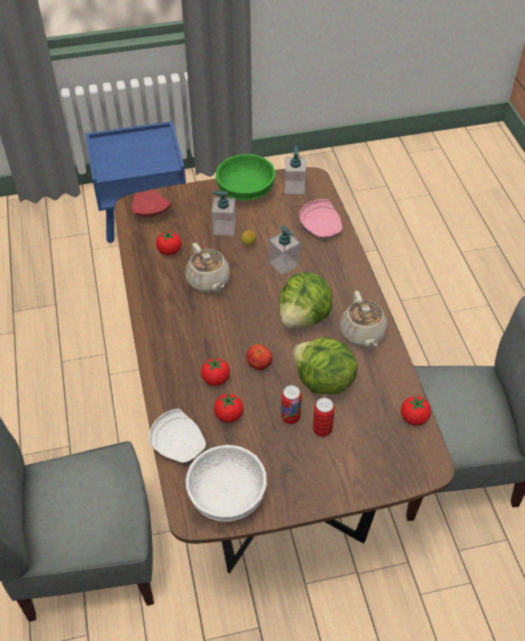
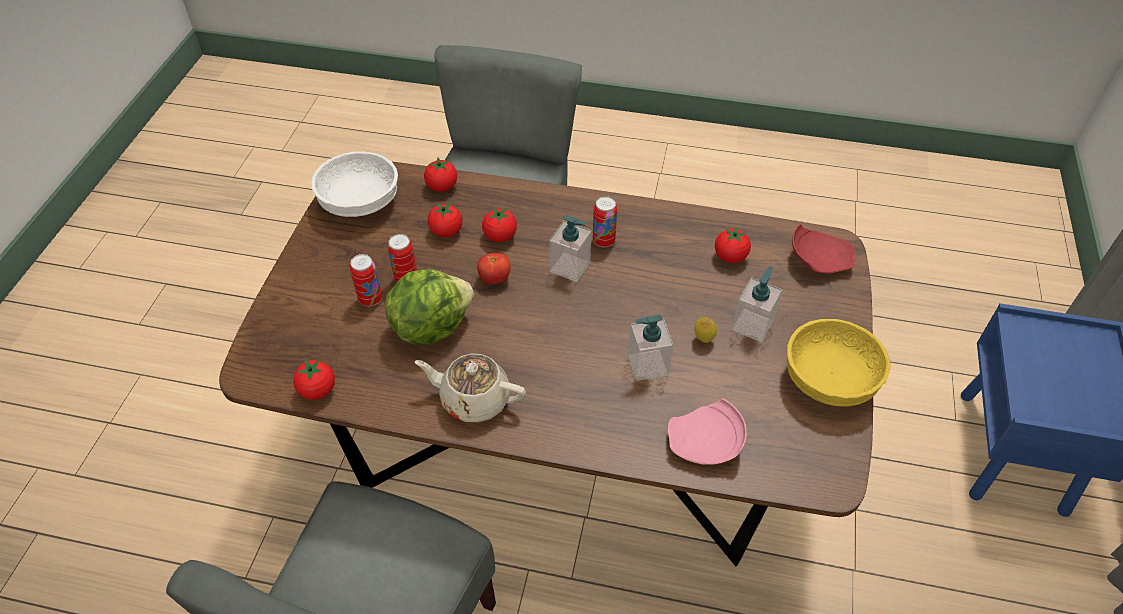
camera: 115 degrees right, 0 degrees up
white plate [149,409,206,463] -> tomato [424,158,457,192]
beige teapot [185,243,231,292] -> none
green bowl [216,154,276,200] -> yellow bowl [787,319,891,407]
lettuce [279,272,332,328] -> none
soap dispenser [285,145,306,194] -> soap dispenser moved to [549,215,592,282]
none -> can [593,196,617,247]

